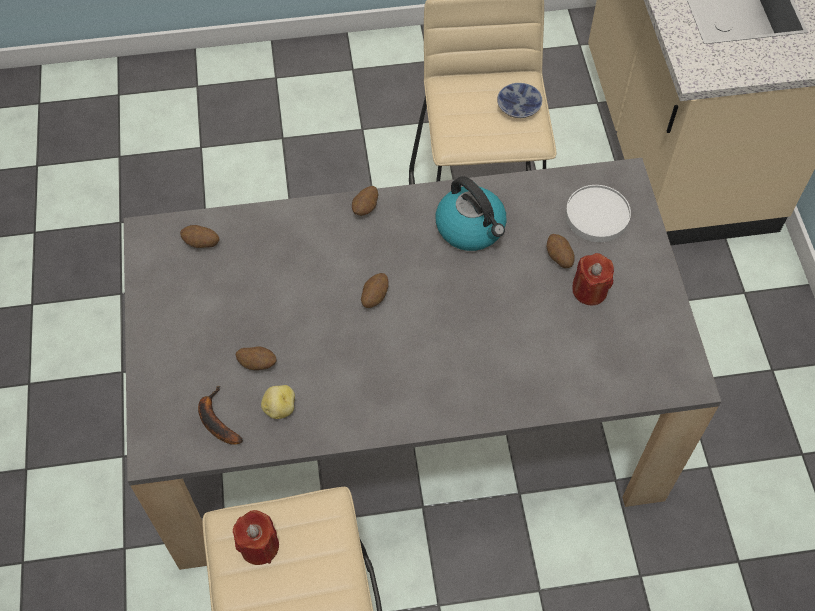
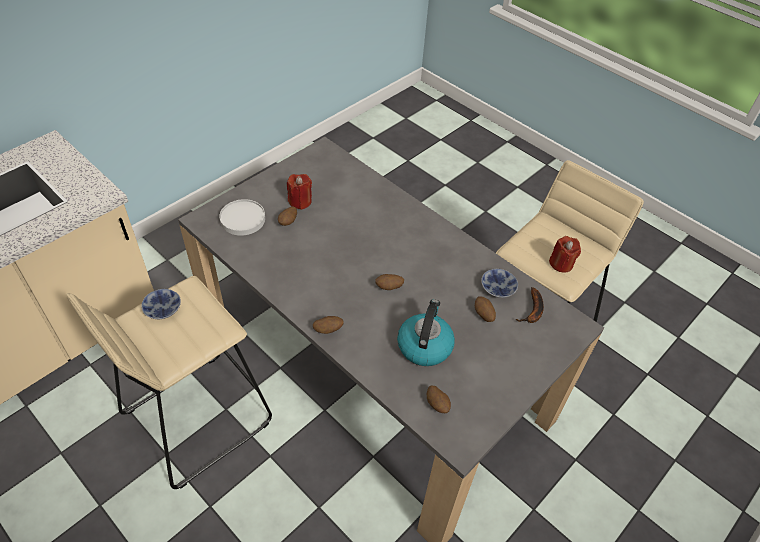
camera: 130 degrees left, 10 degrees down
potato [261,385,295,419] -> bowl [481,269,518,298]
kettle [436,176,507,251] -> kettle moved to [397,299,455,366]

